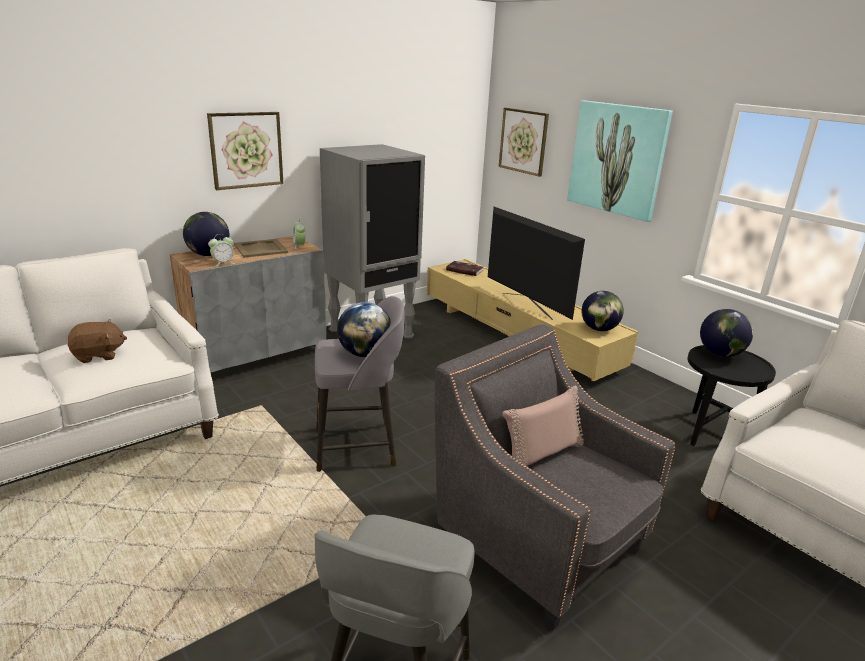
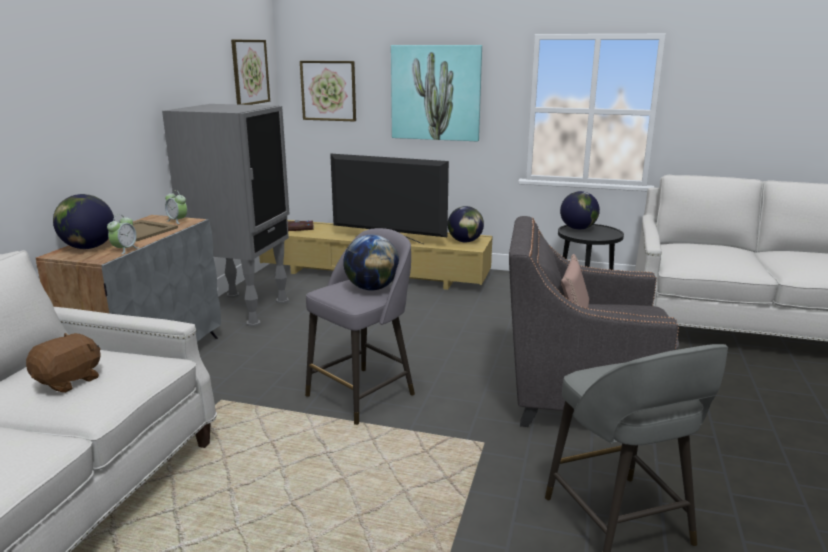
camera: 35 degrees left, 5 degrees down
picture [207,112,284,190] -> picture moved to [231,40,270,105]

